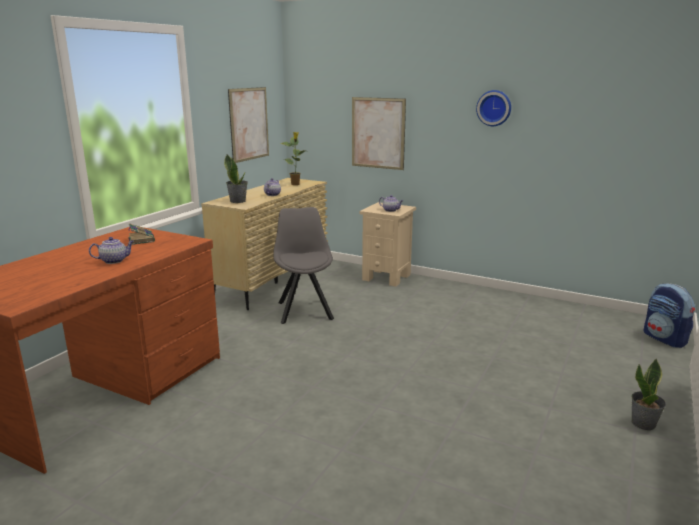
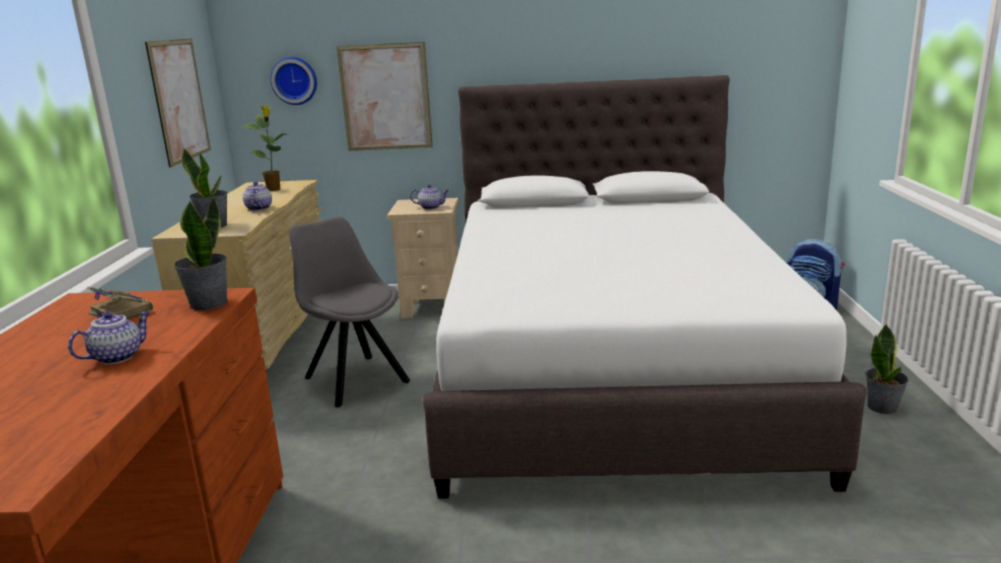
camera: 25 degrees left, 0 degrees up
wall clock [476,90,511,126] -> wall clock moved to [270,57,317,105]
none -> potted plant [174,196,228,310]
none -> white bed [423,75,866,499]

